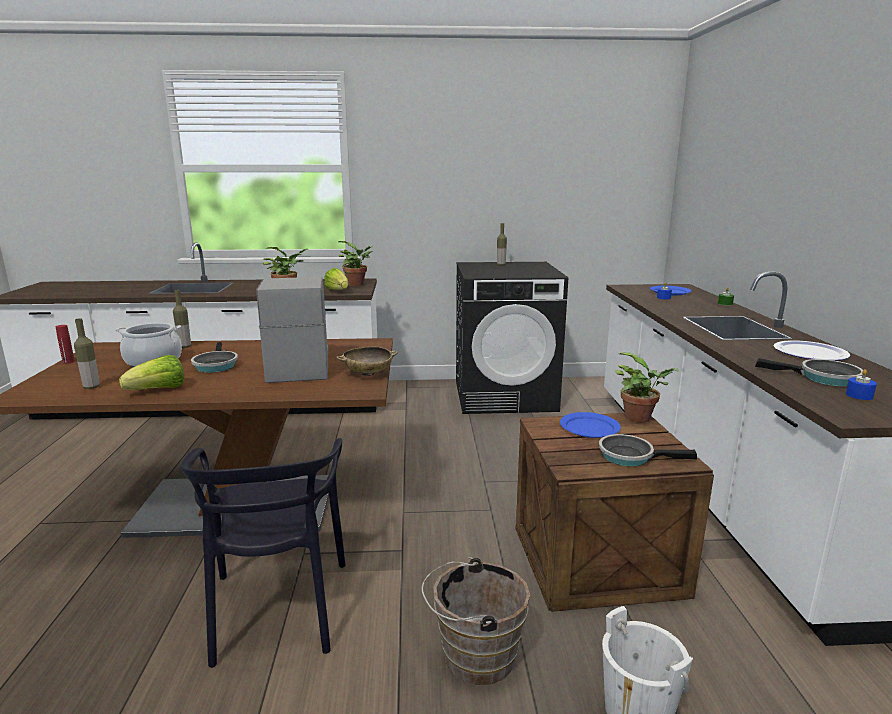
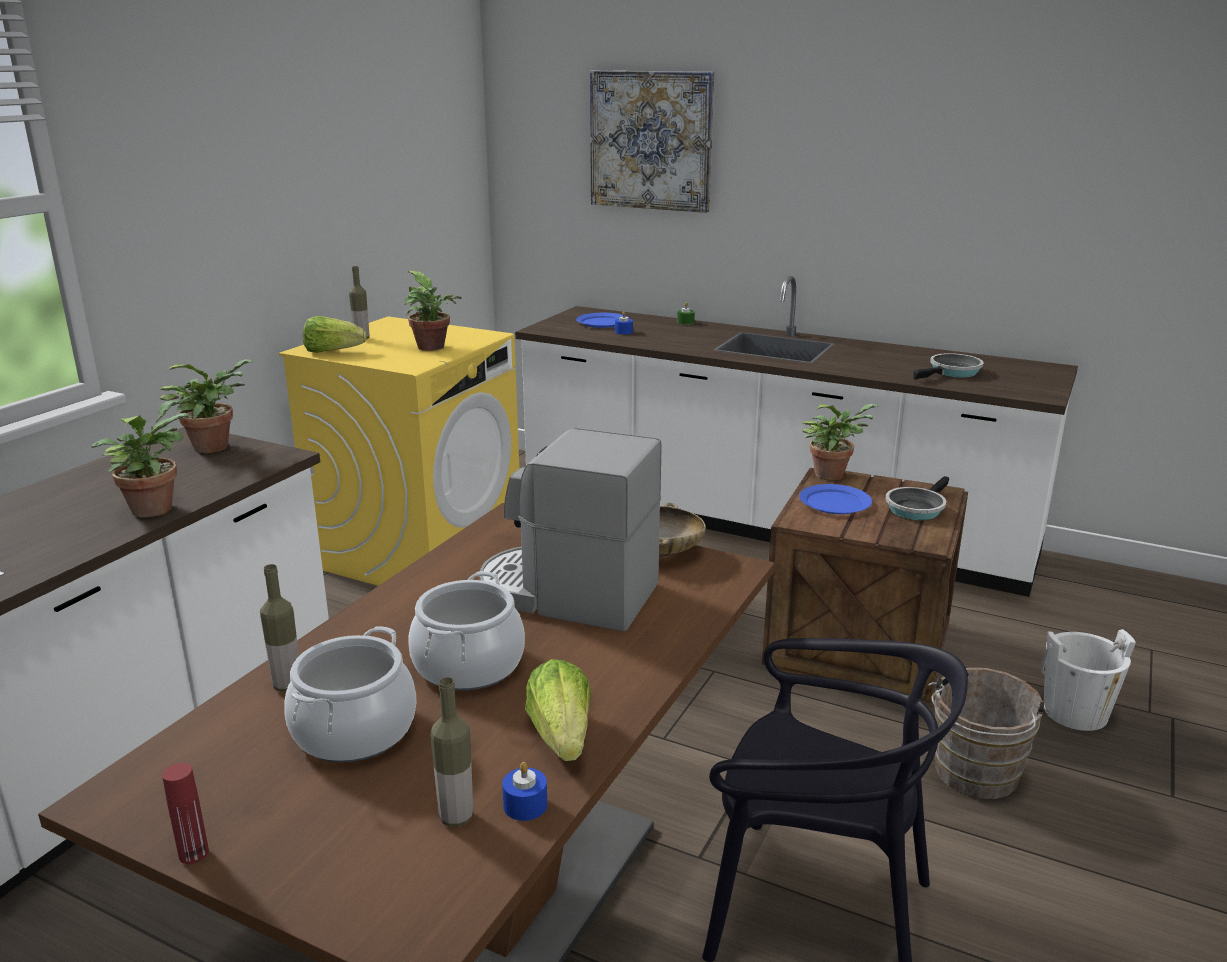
camera: 60 degrees left, 5 degrees up
frying pan [191,342,238,373] -> cooking pot [408,571,525,690]
lettuce [324,268,348,290] -> lettuce moved to [303,316,366,353]
black washing machine [456,262,568,414] -> yellow washing machine [279,316,519,586]
plate [774,340,850,361] -> none
blue candle [846,369,877,400] -> blue candle moved to [502,762,547,821]
none -> potted plant [404,271,462,351]
none -> picture [590,70,715,213]

